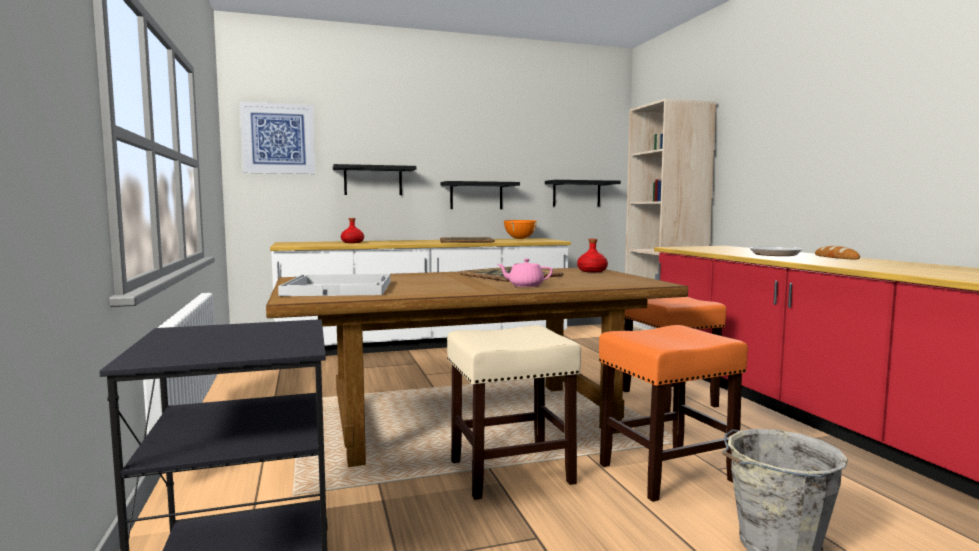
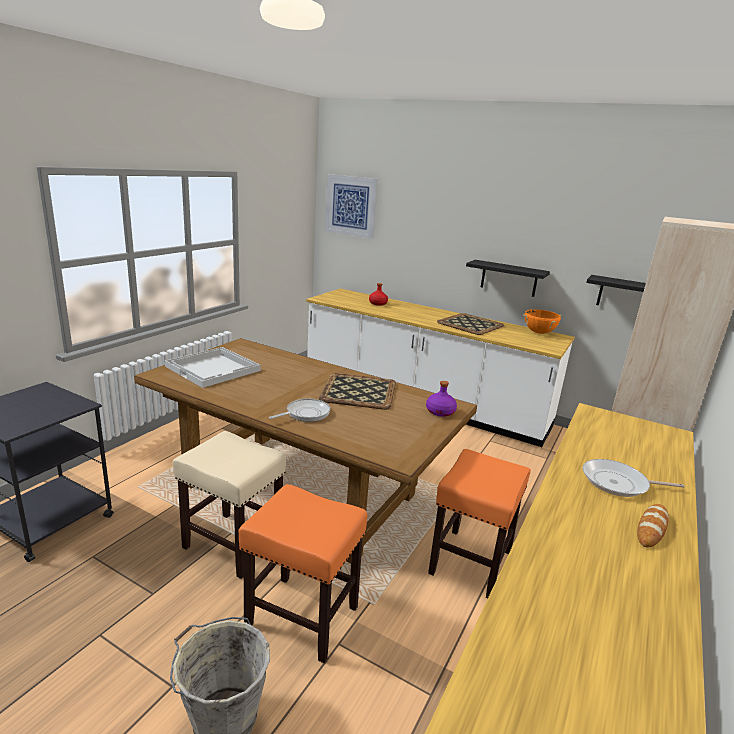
camera: 45 degrees right, 15 degrees up
black shelf [333,164,416,195] -> none
pink teapot [497,259,553,287] -> frying pan [269,399,330,422]
red bottle [577,239,608,272] -> purple bottle [426,381,457,417]

